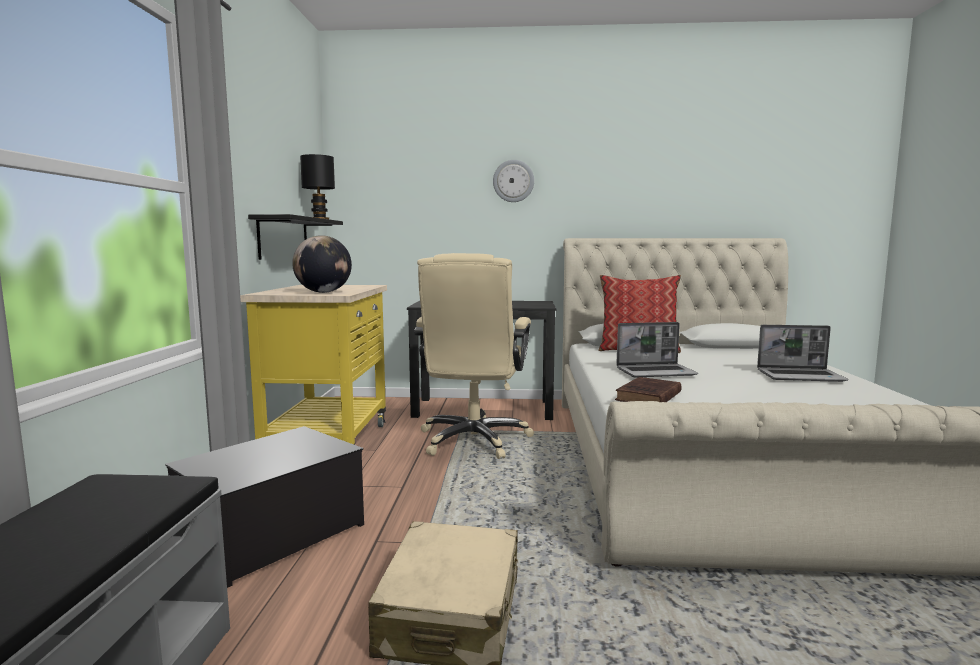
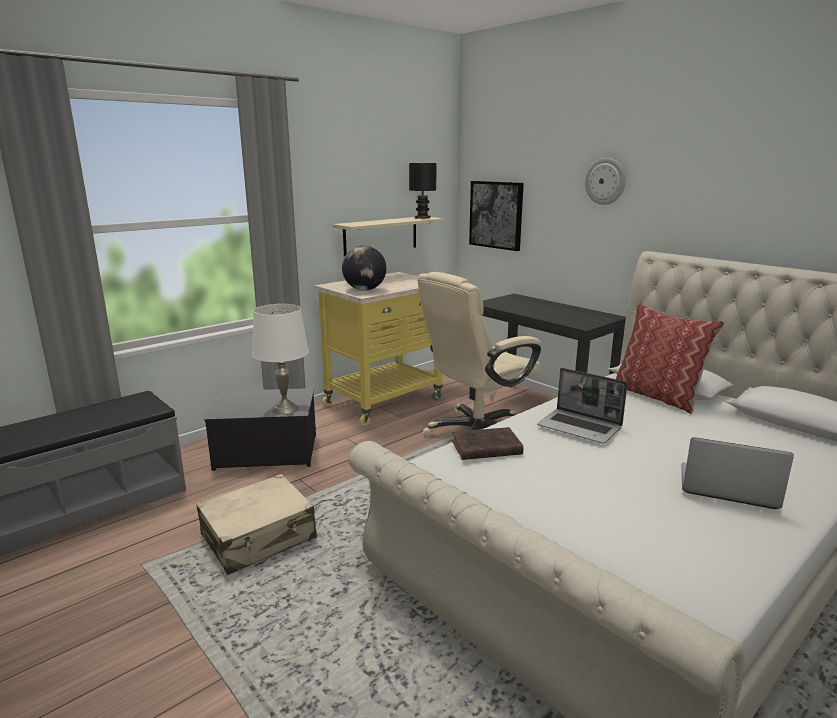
camera: 45 degrees right, 10 degrees up
black shelf [248,214,343,260] -> beige shelf [332,217,444,257]
laptop [757,325,848,382] -> laptop turned 150 degrees clockwise [682,437,794,509]
none -> white table lamp [252,304,309,414]
none -> picture [469,181,524,251]

